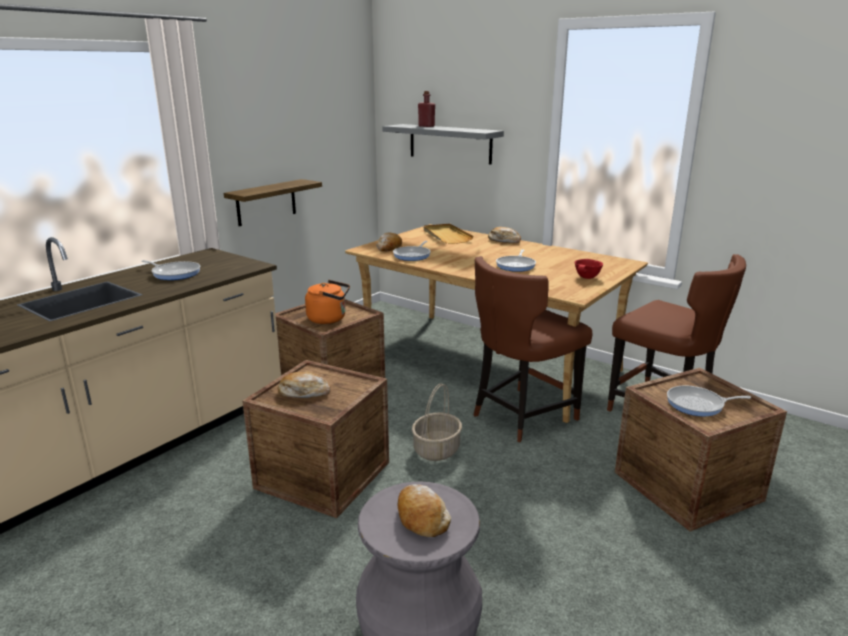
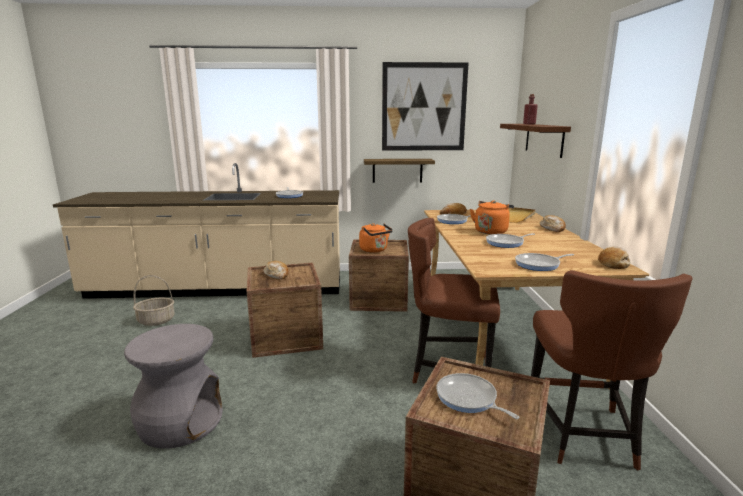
camera: 50 degrees right, 5 degrees down
grey shelf [382,124,504,164] -> brown shelf [500,124,571,158]
bread [397,484,451,537] -> bread moved to [598,247,631,269]
basket [412,383,462,461] -> basket moved to [133,275,174,326]
red bowl [575,259,603,279] -> frying pan [515,253,574,271]
none -> picture [382,62,469,151]
none -> orange kettle [470,200,514,234]

